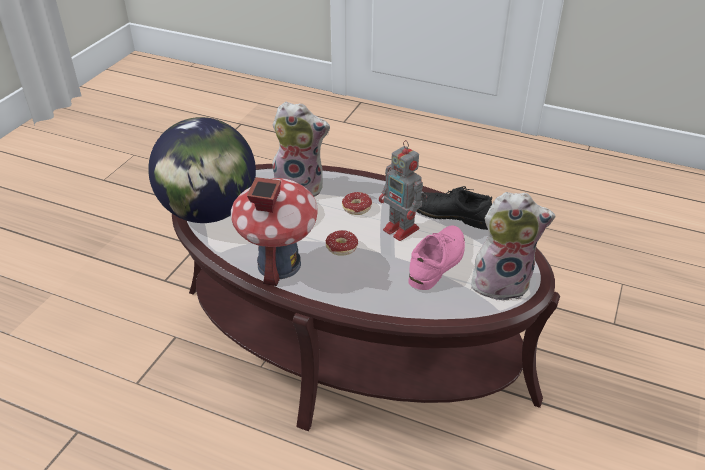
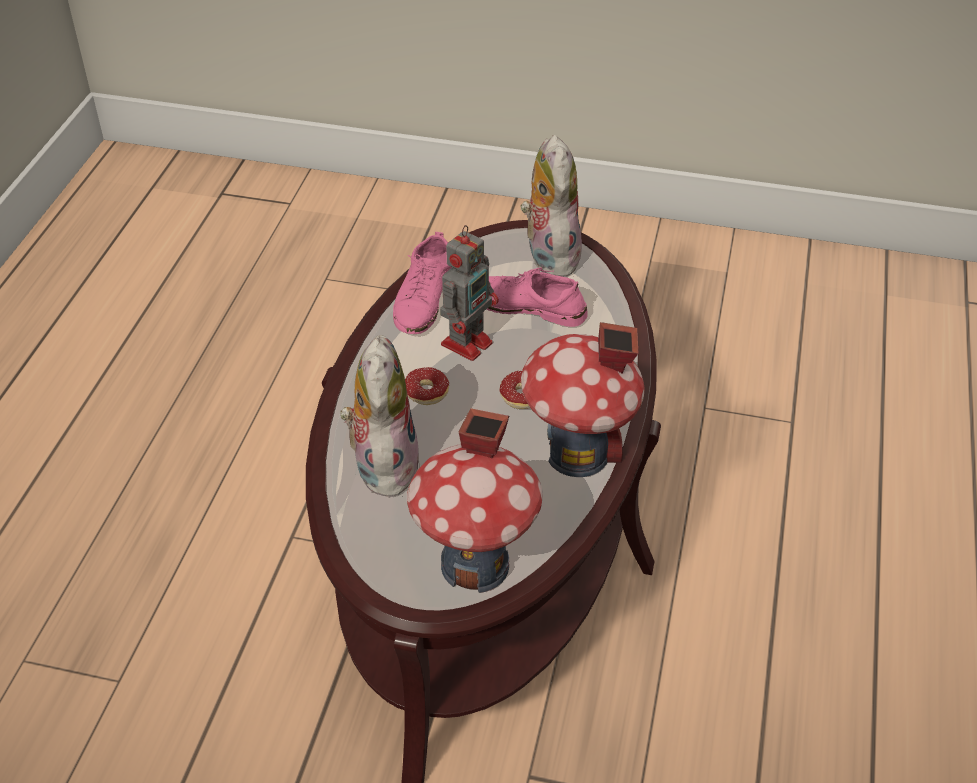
camera: 100 degrees left, 5 degrees up
globe [148,117,256,223] -> toy house [407,408,543,593]
black shoe [417,186,492,230] -> pink shoe [393,232,452,334]

